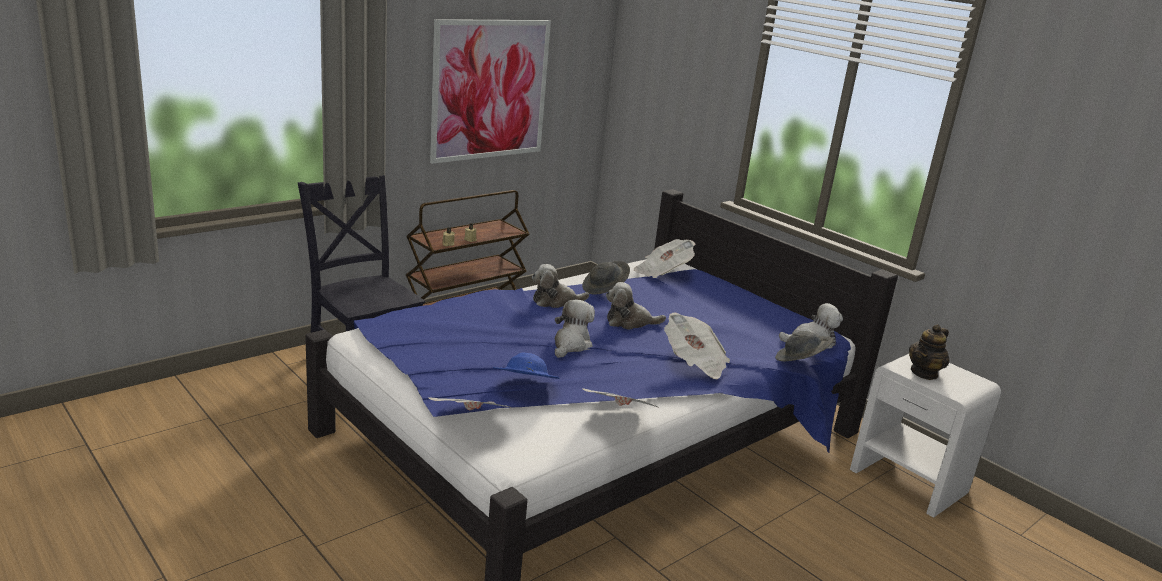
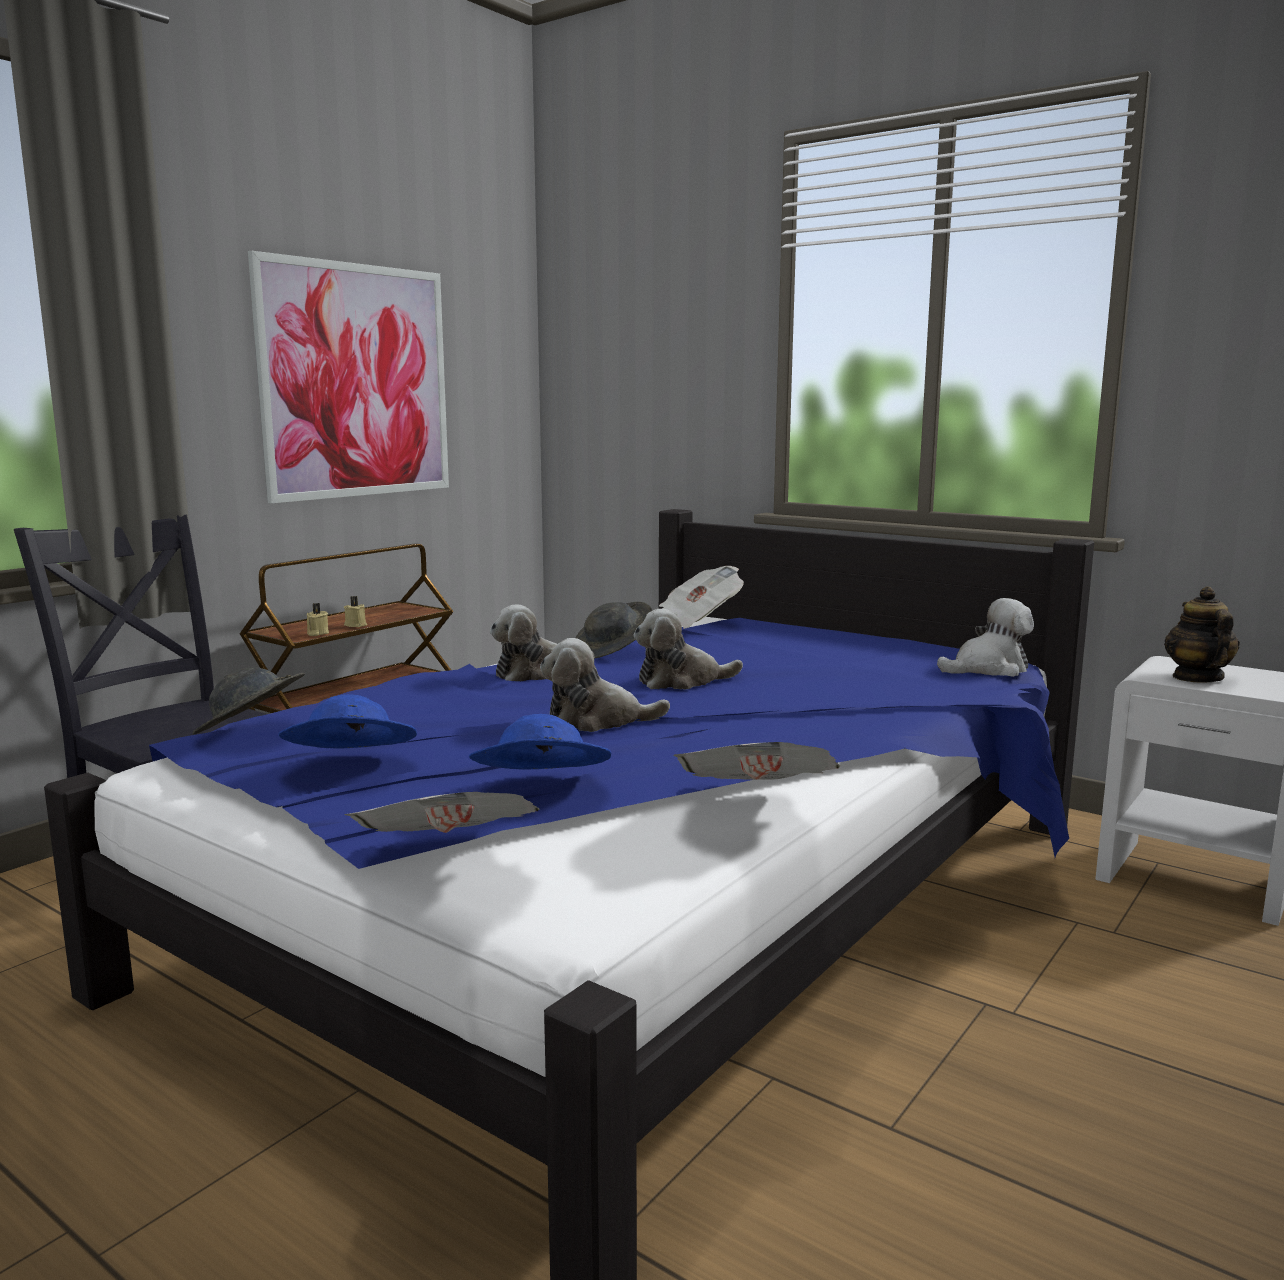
camera: 10 degrees left, 10 degrees down
plush toy [555,299,595,358] -> plush toy turned 105 degrees counterclockwise [540,638,670,732]
newspaper [664,313,730,380] -> none
grey hat [775,331,834,362] -> grey hat moved to [193,667,305,734]
teapot [909,324,949,380] -> teapot turned 150 degrees clockwise [1164,586,1240,683]
none -> blue hat [279,694,417,749]

